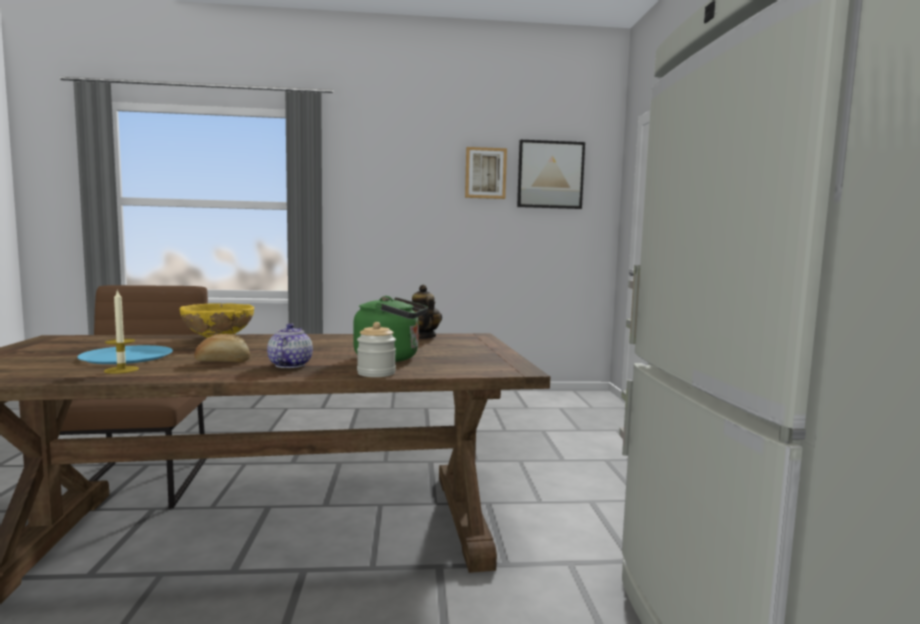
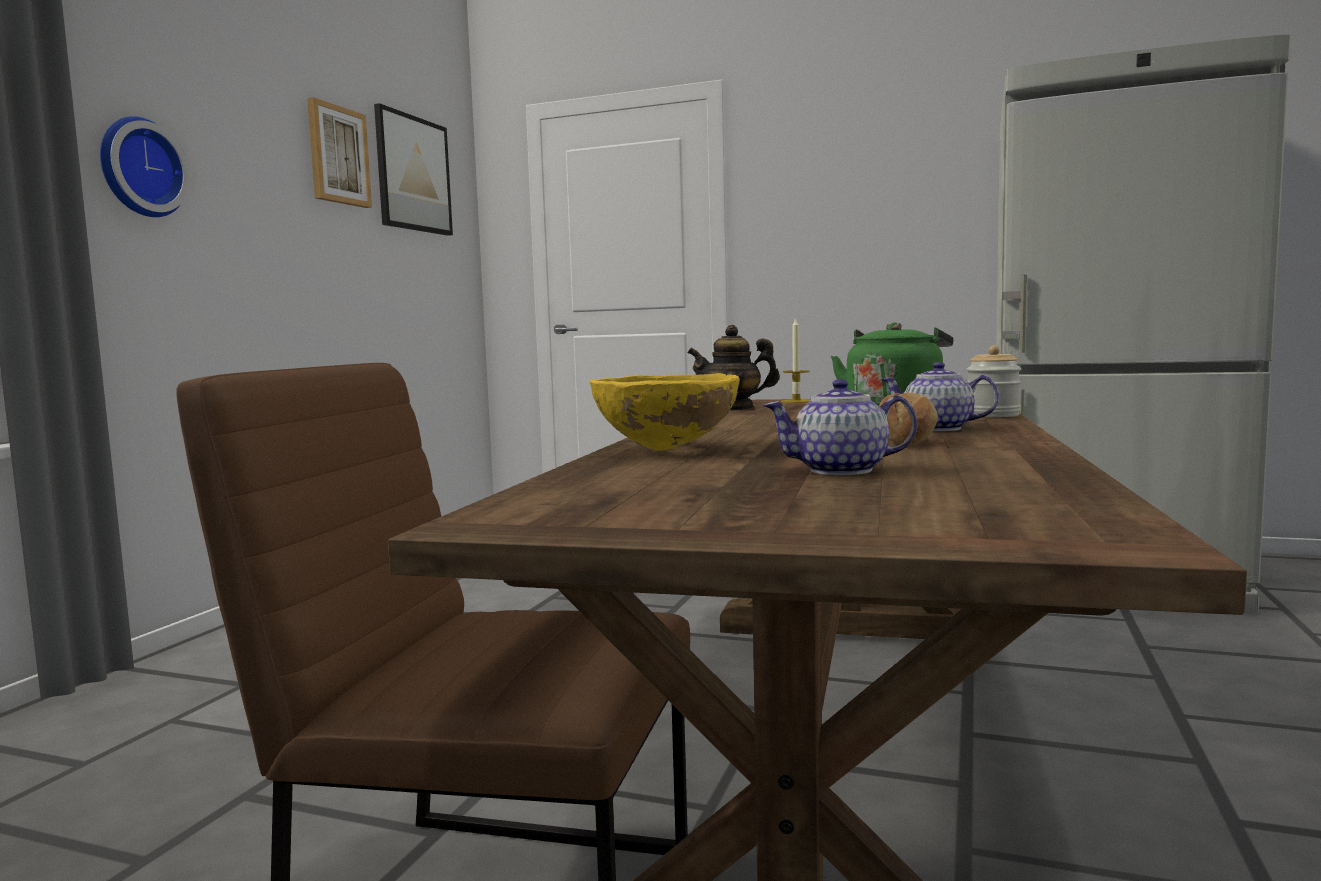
camera: 65 degrees left, 0 degrees up
blue plate [77,345,173,364] -> teapot [763,379,917,475]
candle [104,289,139,374] -> candle moved to [781,317,810,403]
none -> wall clock [100,116,190,217]

